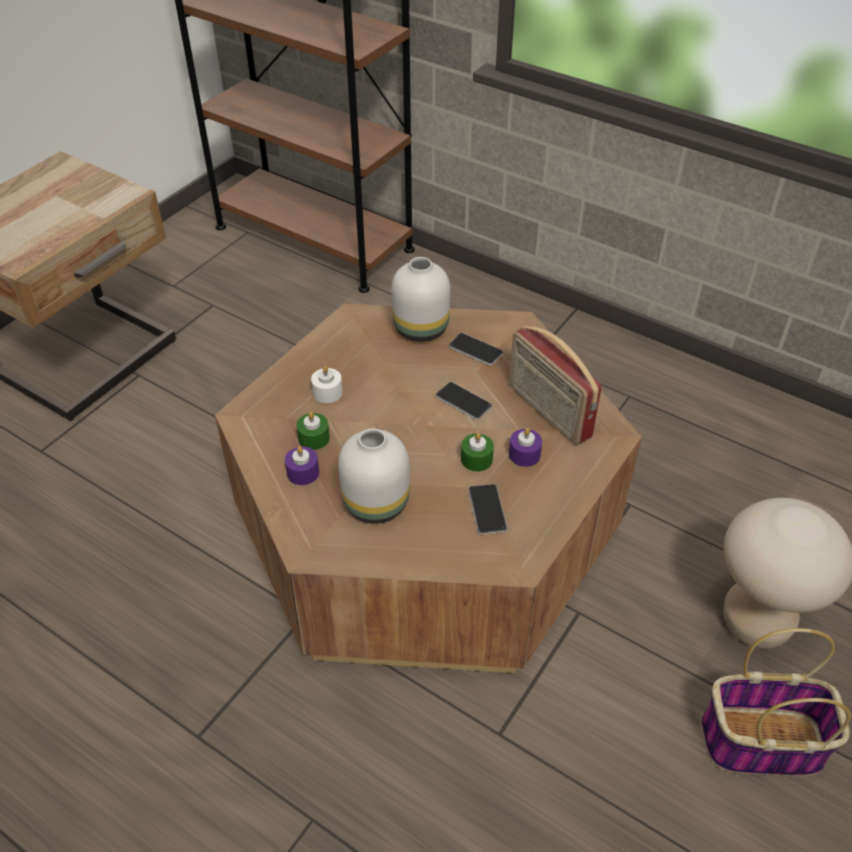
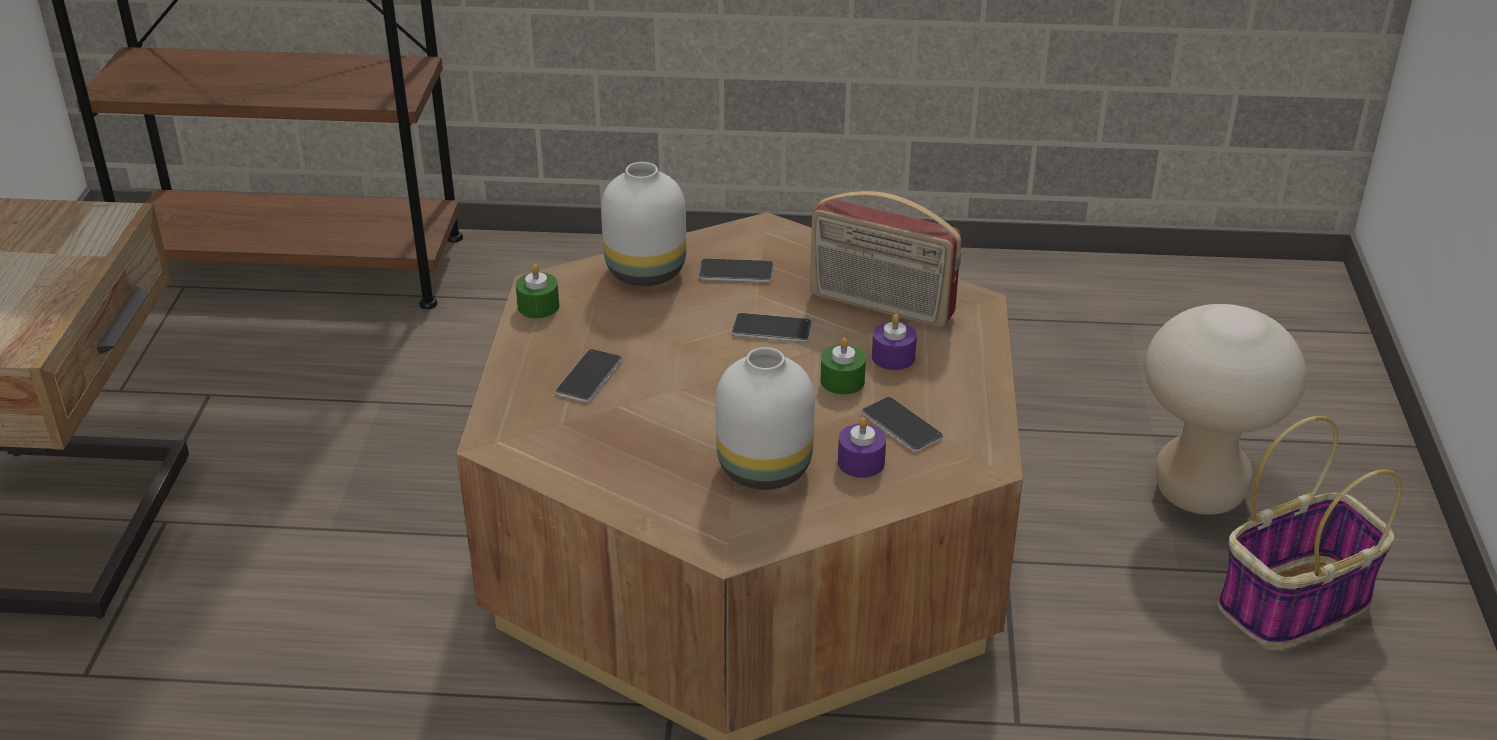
camera: 30 degrees left, 10 degrees down
purple candle [285,446,319,485] -> purple candle moved to [838,417,886,478]
green candle [296,412,330,450] -> green candle moved to [516,264,559,318]
white candle [311,366,343,403] -> phone [555,349,622,402]

